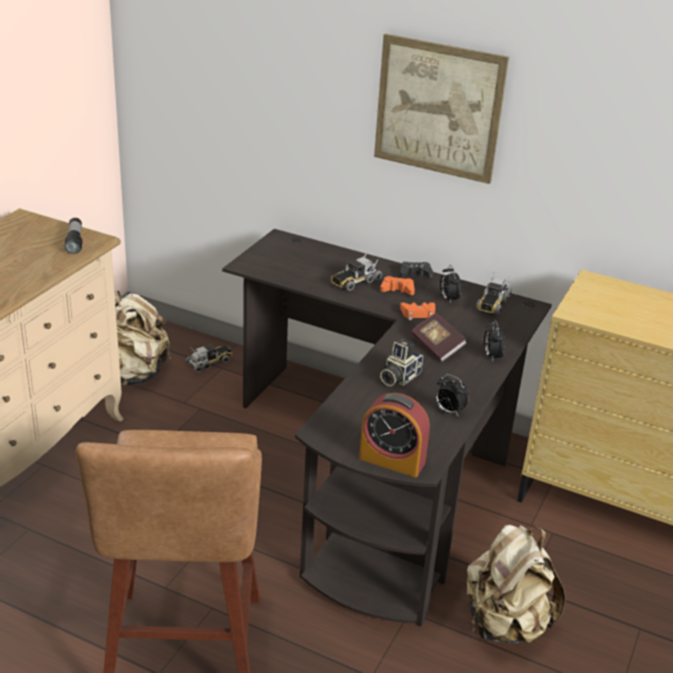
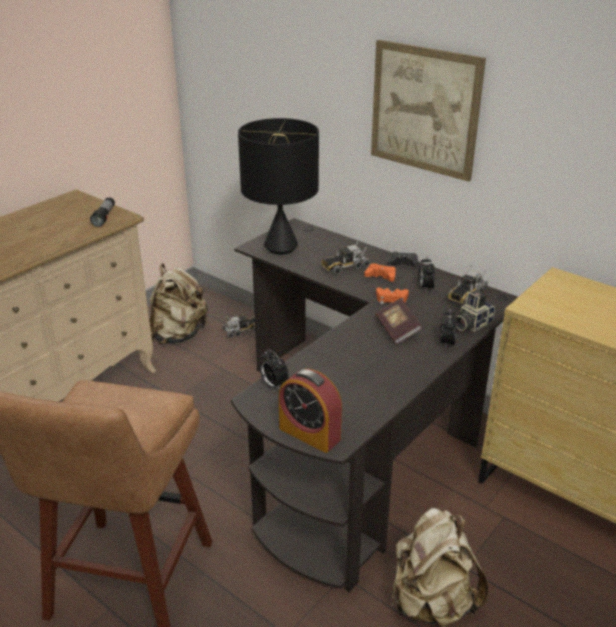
camera: 15 degrees right, 0 degrees up
camera [380,339,423,386] -> camera moved to [456,290,495,332]
alarm clock [435,374,469,416] -> alarm clock moved to [260,349,289,389]
none -> black table lamp [238,118,319,255]

